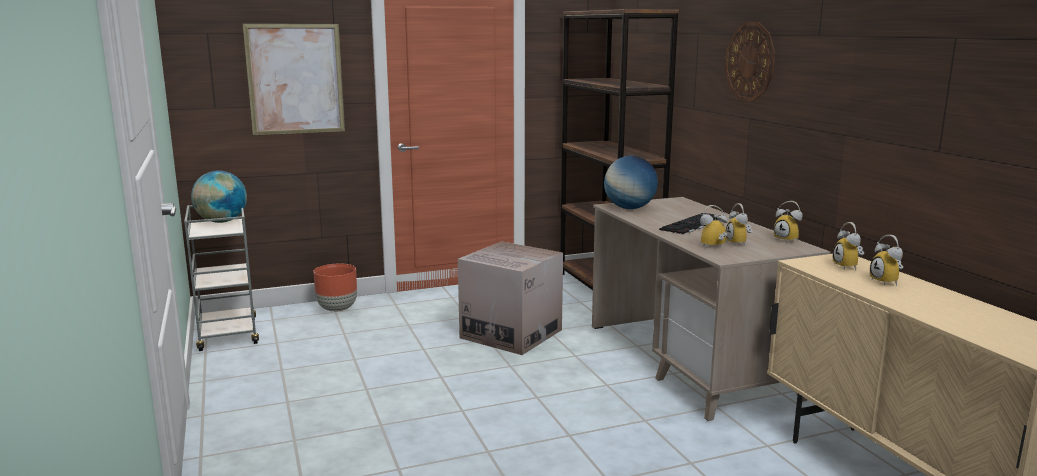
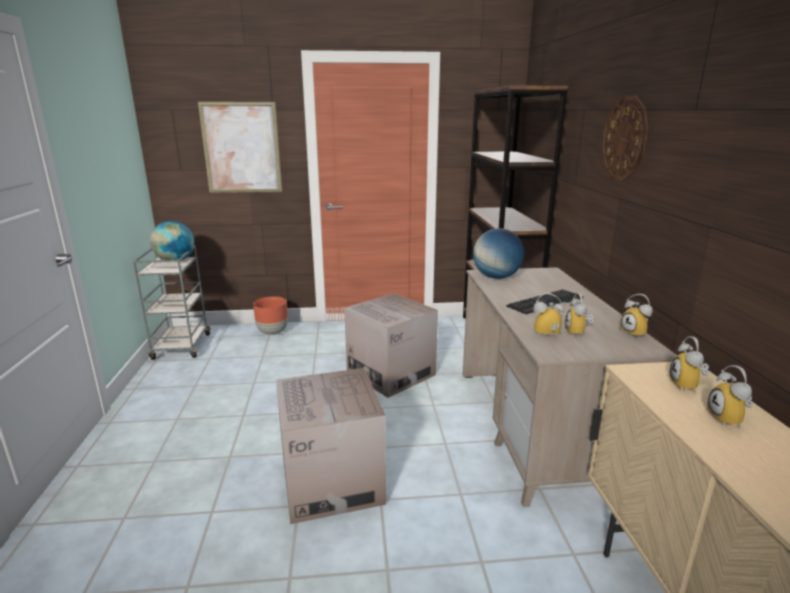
camera: 15 degrees right, 5 degrees up
none -> cardboard box [276,368,386,524]

